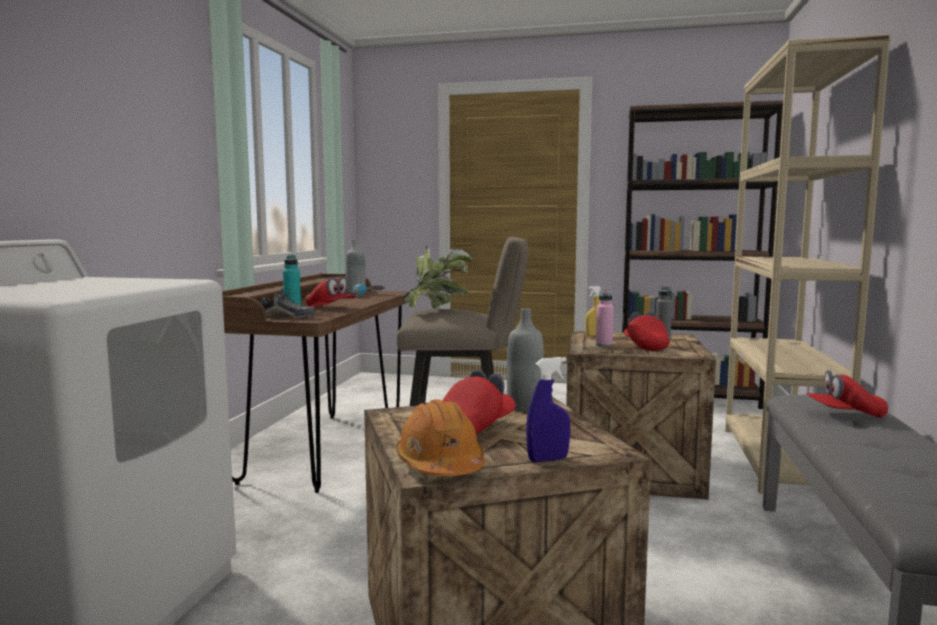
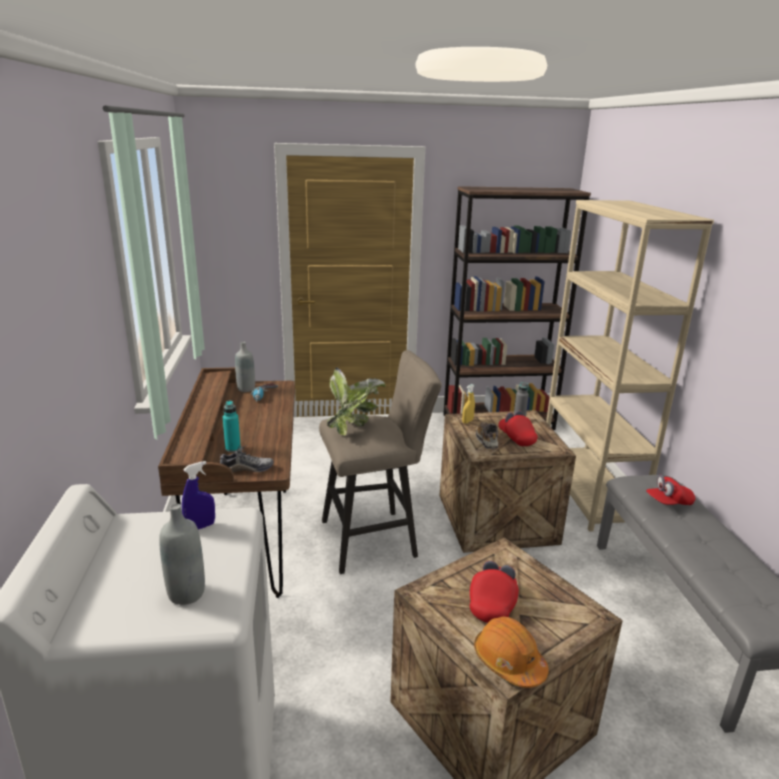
camera: 20 degrees left, 15 degrees up
red cap [305,276,356,307] -> none
grey bottle [507,308,544,412] -> grey bottle moved to [159,504,205,605]
blue spray bottle [526,357,570,462] -> blue spray bottle moved to [182,461,215,530]
pink bottle [596,290,614,347] -> shoe [476,422,498,449]

